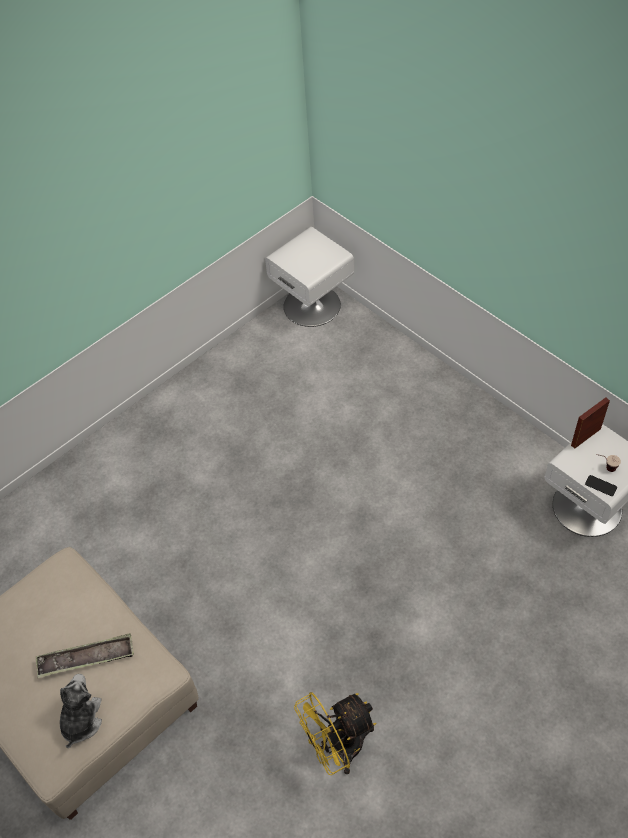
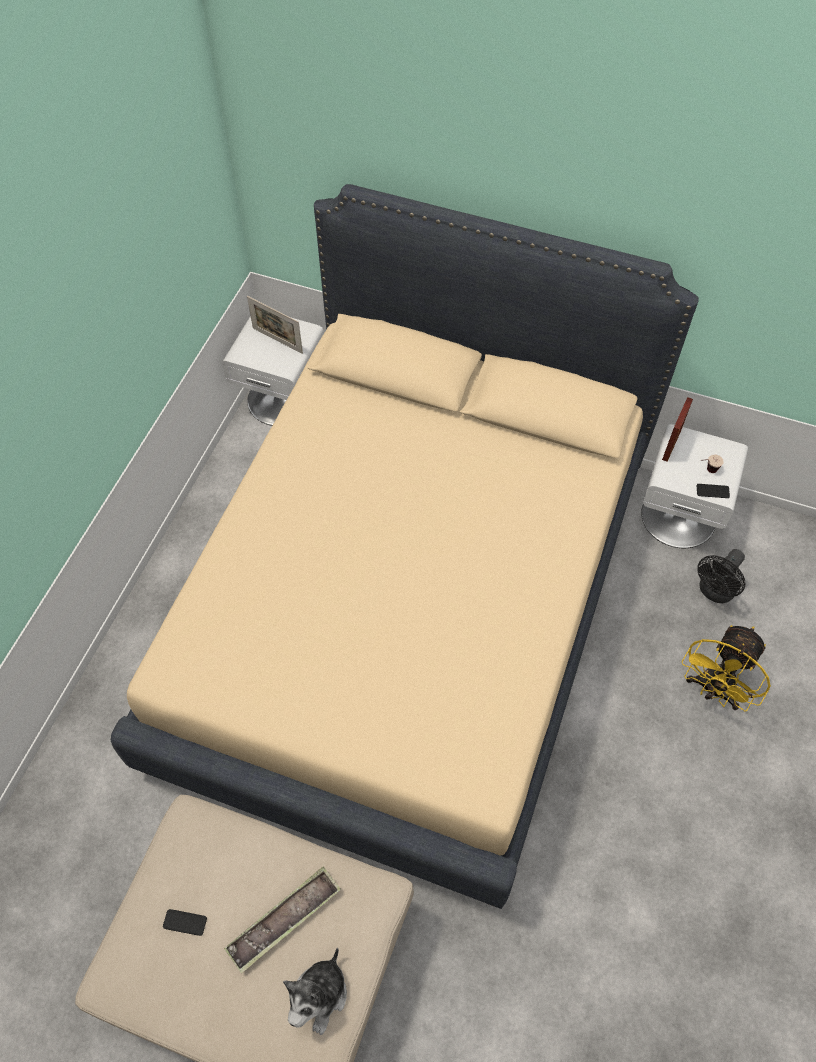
camera: 30 degrees left, 5 degrees up
plush toy [60,674,102,748] -> plush toy turned 135 degrees counterclockwise [283,947,347,1035]
yellow fan [294,692,376,775] -> yellow fan moved to [681,625,771,711]
none -> beige bed [111,184,699,909]
none -> phone [163,909,207,936]
none -> picture frame [247,296,303,354]
none -> black fan [697,549,745,603]

